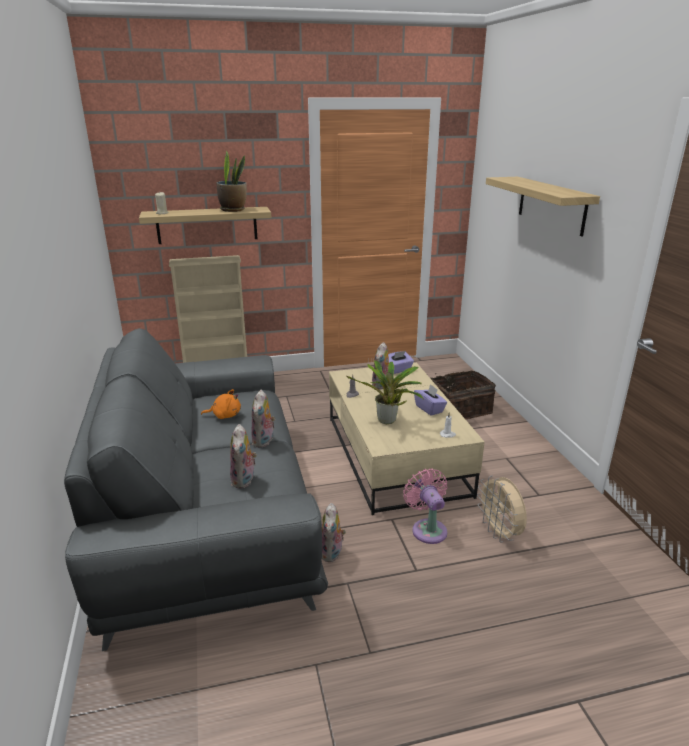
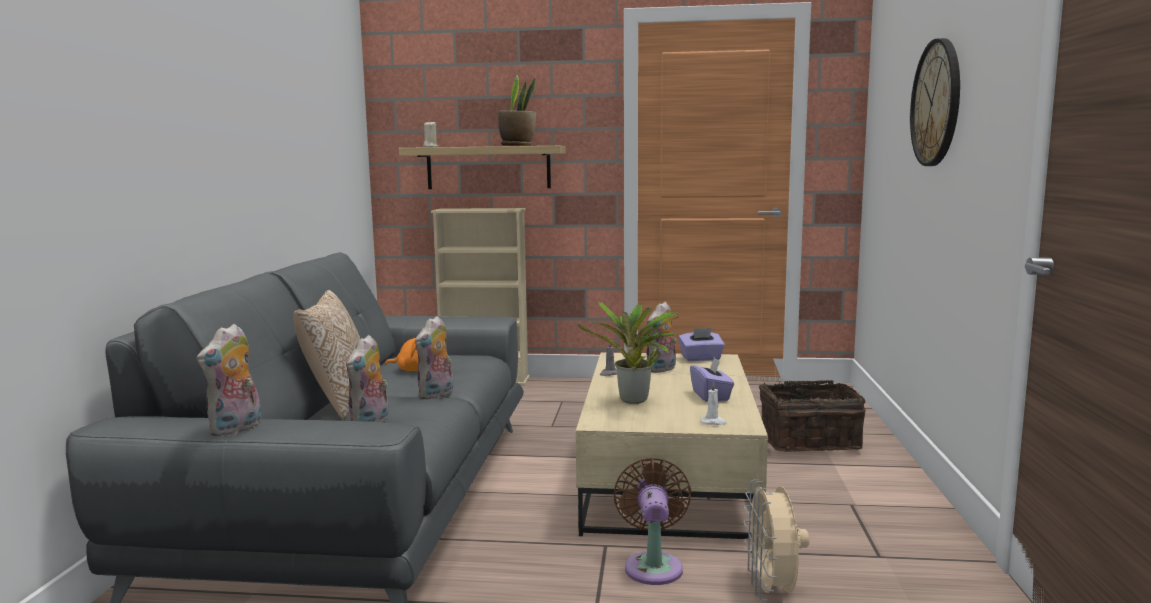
camera: 20 degrees right, 15 degrees down
plush toy [322,503,346,562] -> plush toy moved to [197,324,261,437]
pink fan [403,468,448,544] -> brown fan [614,458,691,585]
shelf [486,177,600,236] -> wall clock [910,38,960,166]
none -> pillow [293,290,360,419]

